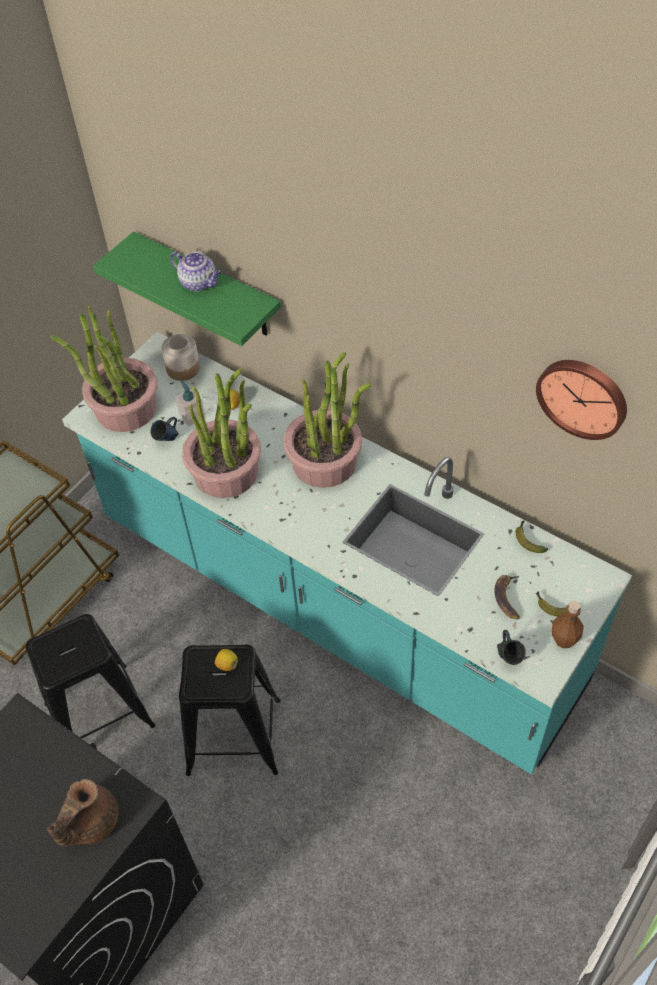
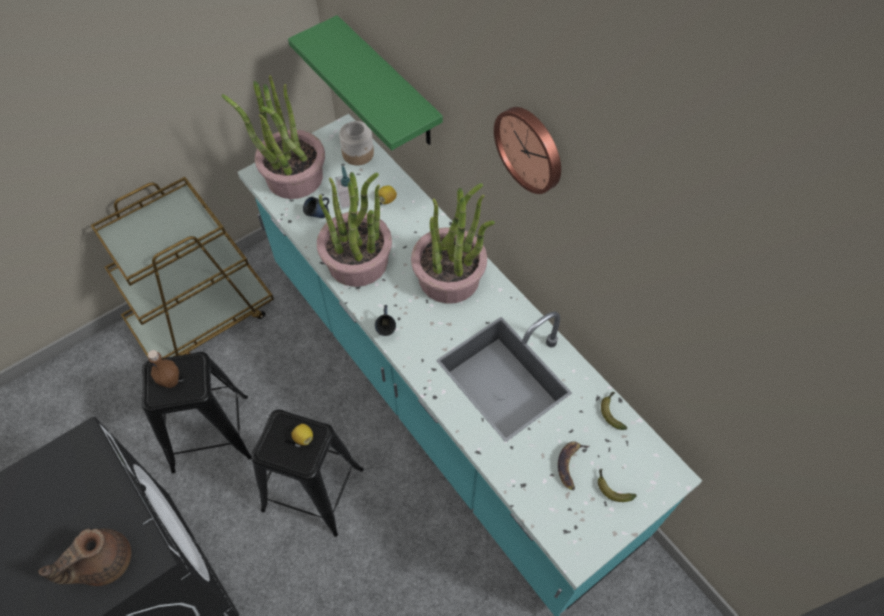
camera: 15 degrees right, 5 degrees up
teapot [170,252,221,292] -> none
blue mug [497,630,526,665] -> blue mug moved to [375,305,396,336]
wall clock [536,360,627,440] -> wall clock moved to [494,107,561,194]
brown bottle [552,601,584,648] -> brown bottle moved to [148,350,179,388]

